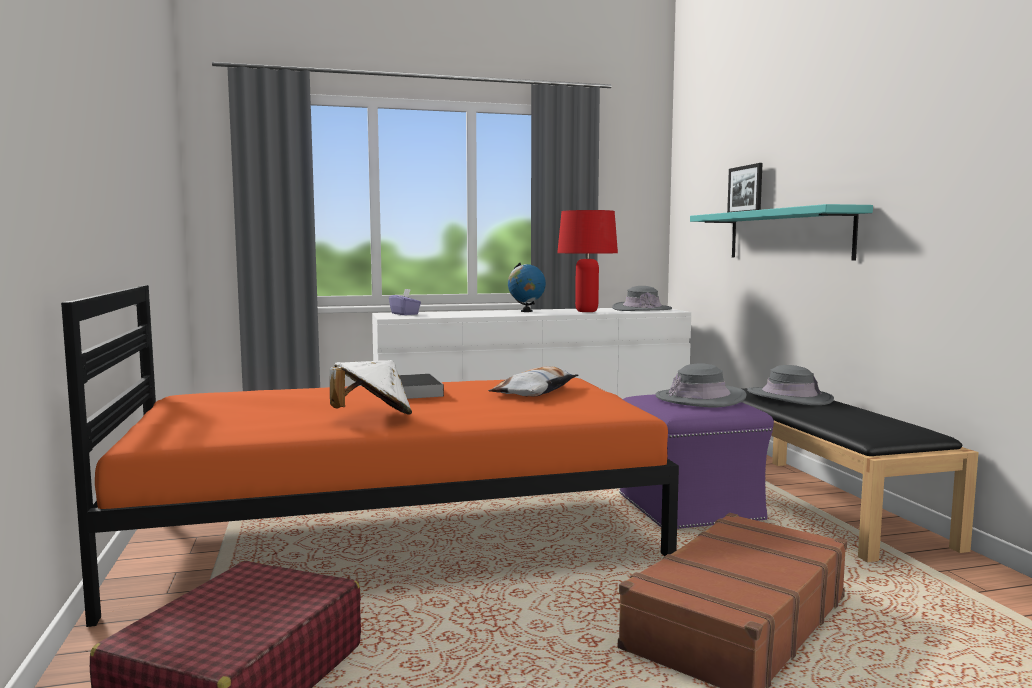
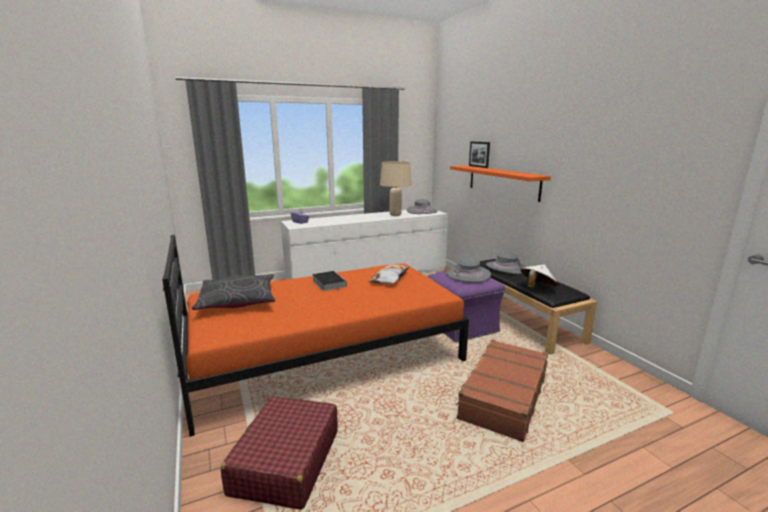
camera: 10 degrees left, 10 degrees up
white hat [330,360,412,415] -> white hat moved to [520,264,558,288]
globe [508,263,546,312] -> none
red table lamp [557,210,618,312] -> beige table lamp [380,161,412,216]
turquoise shelf [690,204,873,261] -> orange shelf [450,165,551,202]
none -> grey pillow [192,274,275,310]

